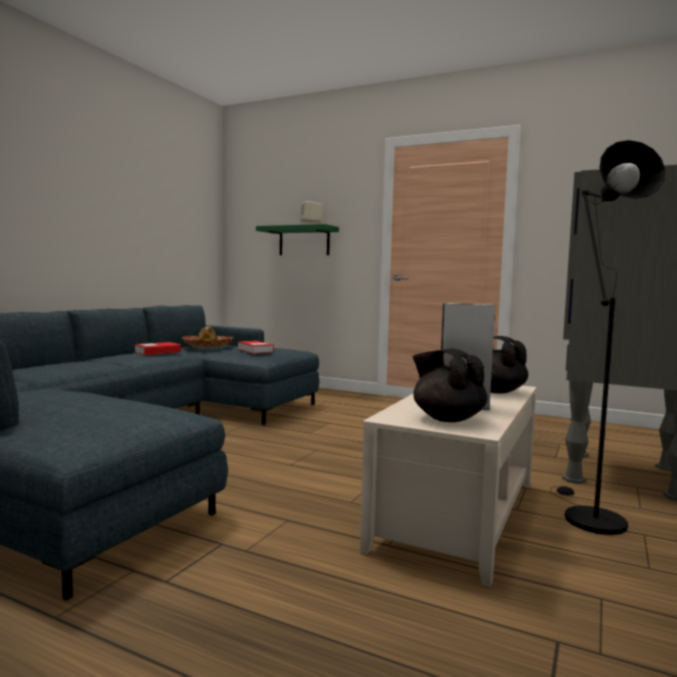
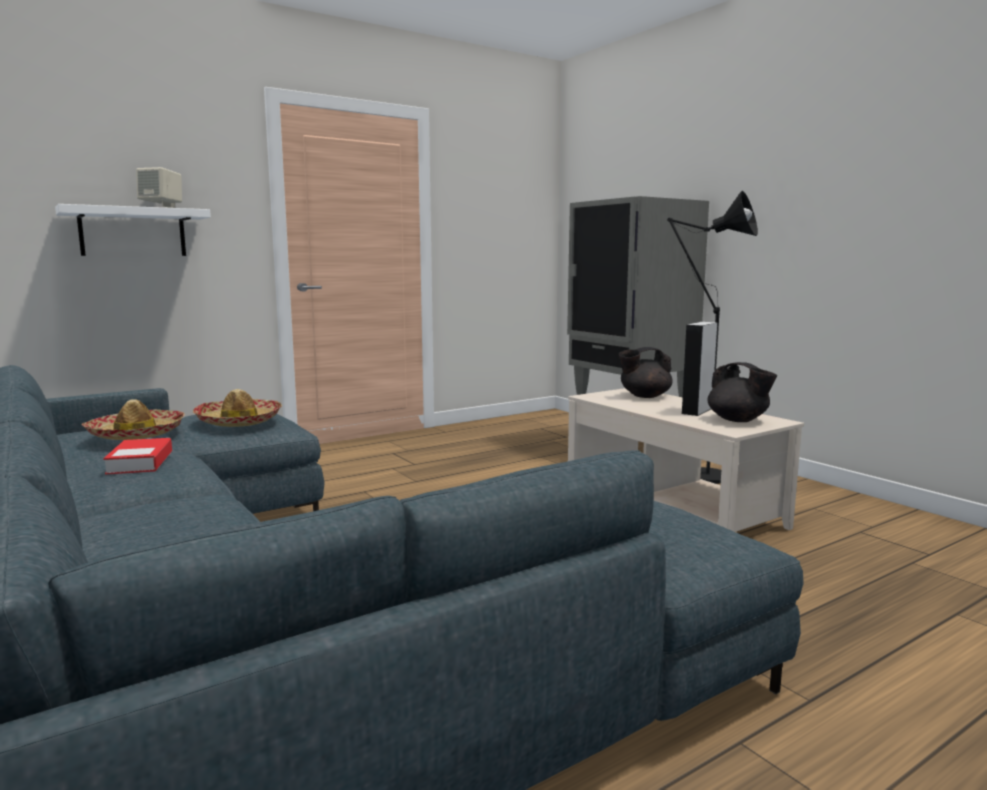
camera: 60 degrees left, 5 degrees up
book [237,341,274,354] -> hat [193,389,282,427]
green shelf [256,224,339,255] -> white shelf [55,204,211,256]
black teapot [413,349,487,422] -> black teapot turned 120 degrees counterclockwise [708,362,778,422]

